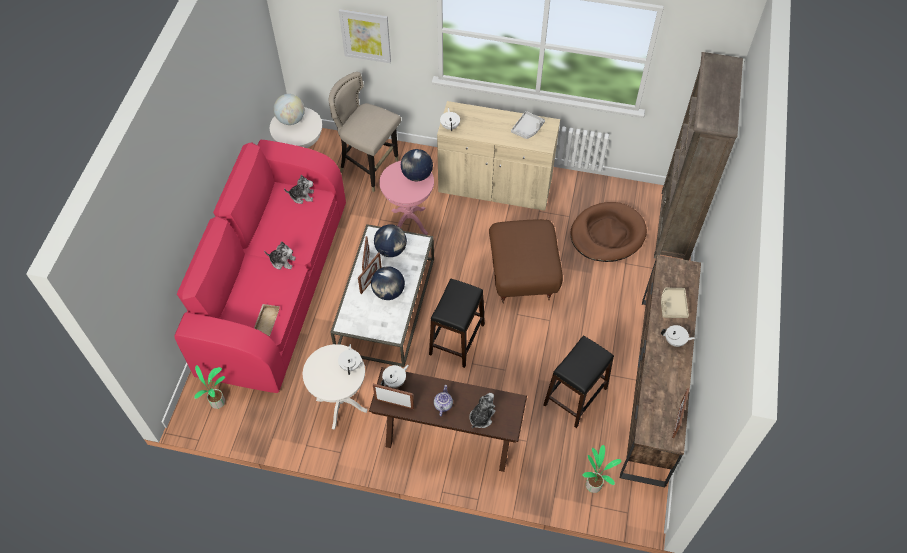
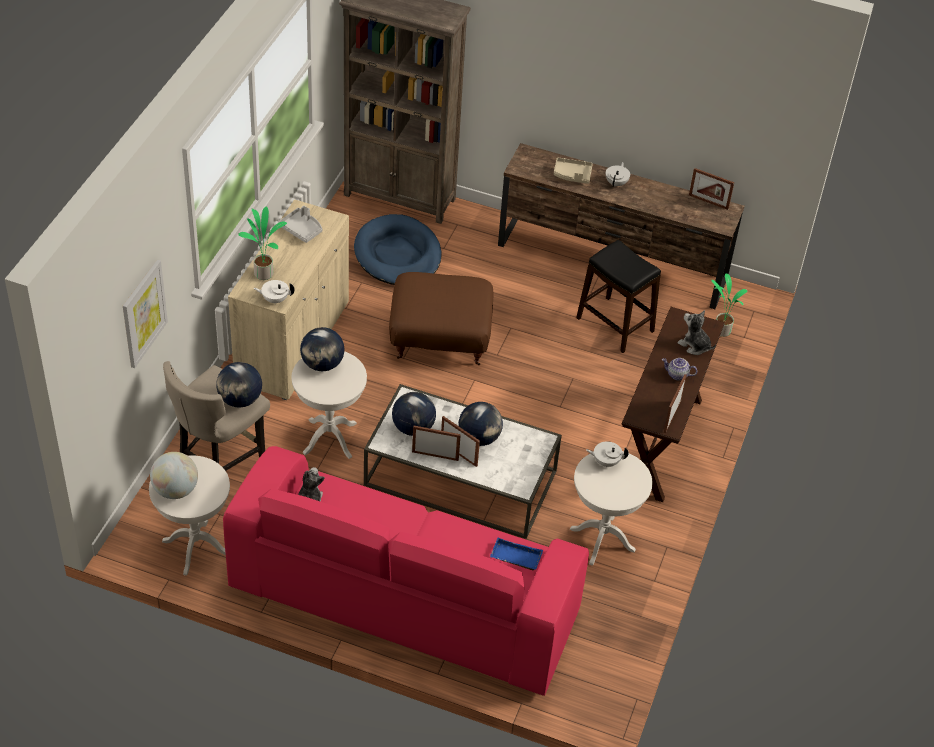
camera: 85 degrees left, 10 degrees down
potted plant [194,365,225,409] -> potted plant moved to [238,207,287,280]
beige tray [254,304,280,336] -> blue tray [490,538,543,570]
plush toy [264,241,296,270] -> none
pink side table [379,161,434,235] -> white side table [292,351,367,459]
white teapot [381,365,409,388] -> none
black stool [429,279,485,368] -> none
brown dog bed [570,202,647,262] -> blue dog bed [354,214,442,285]
none -> globe [216,362,262,408]

